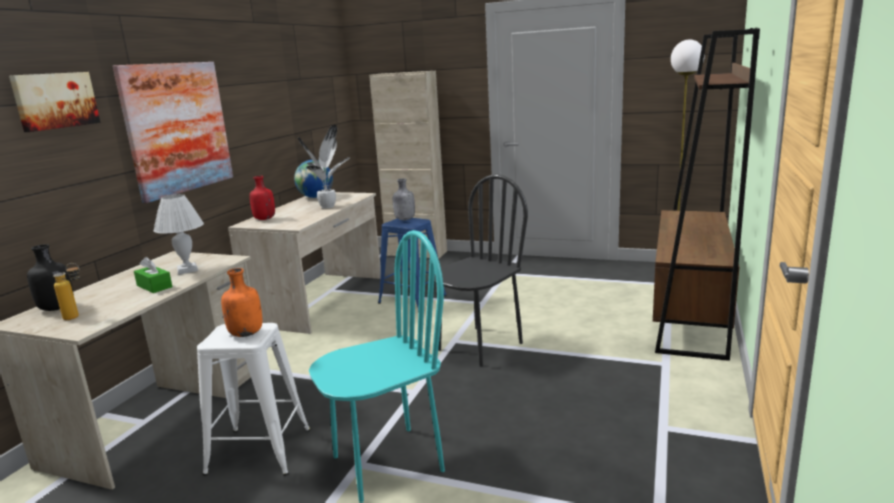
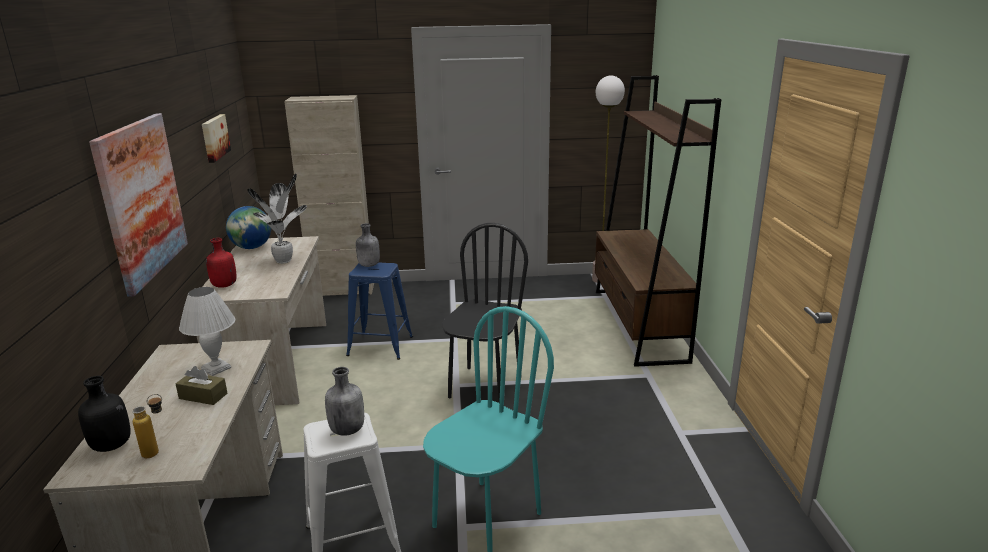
camera: 25 degrees left, 5 degrees up
picture [9,72,101,132] -> picture moved to [202,114,231,163]
green tissue box [134,257,173,293] -> brown tissue box [175,366,228,405]
orange bottle [221,268,262,337] -> grey bottle [325,367,364,436]

